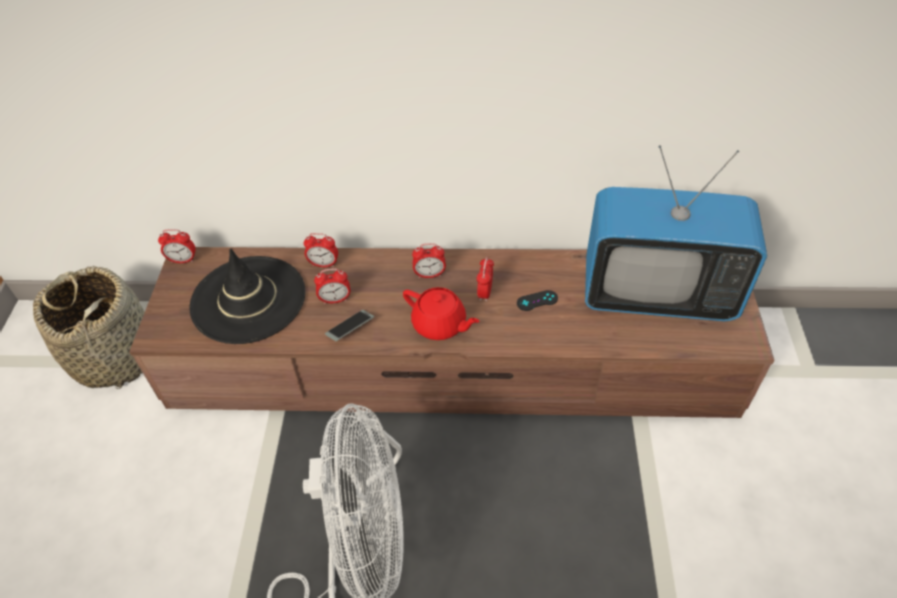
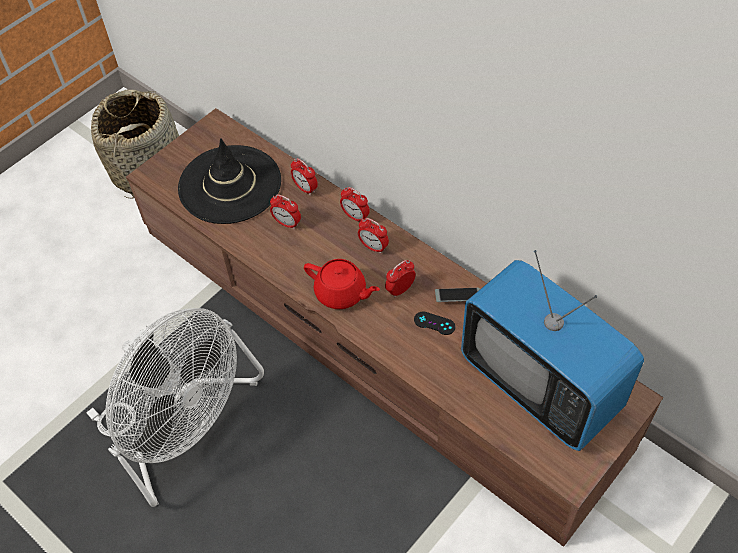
camera: 40 degrees right, 5 degrees up
alarm clock [158,229,196,263] -> alarm clock moved to [340,187,370,221]
phone [325,310,374,341] -> phone moved to [435,288,480,302]
red teapot [403,287,480,340] -> red teapot turned 45 degrees counterclockwise [304,259,380,309]

